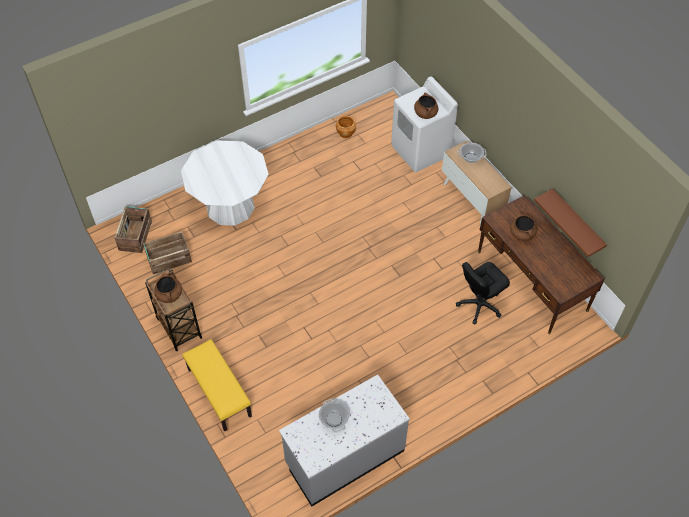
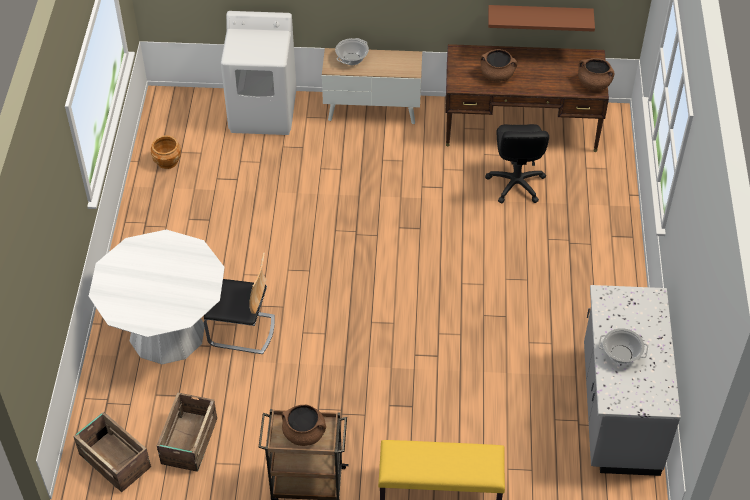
camera: 55 degrees left, 5 degrees down
brown cooking pot [414,92,438,119] -> brown cooking pot moved to [578,58,614,91]
none -> chair [204,252,275,354]

